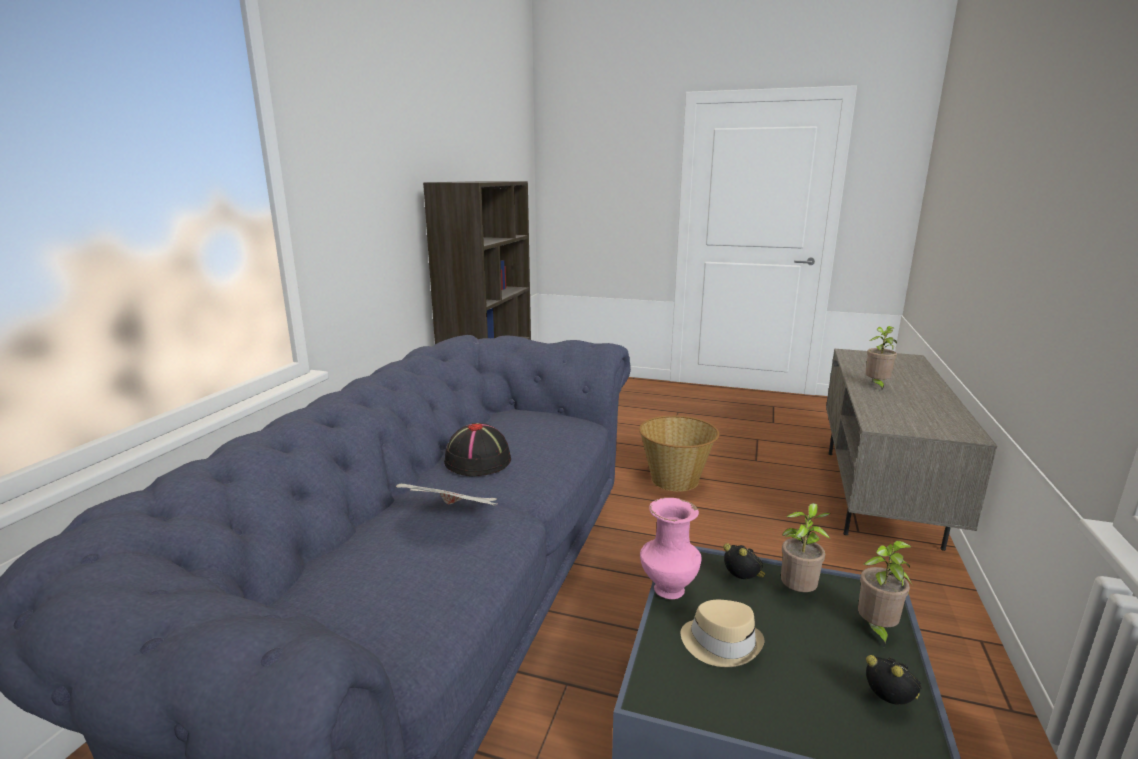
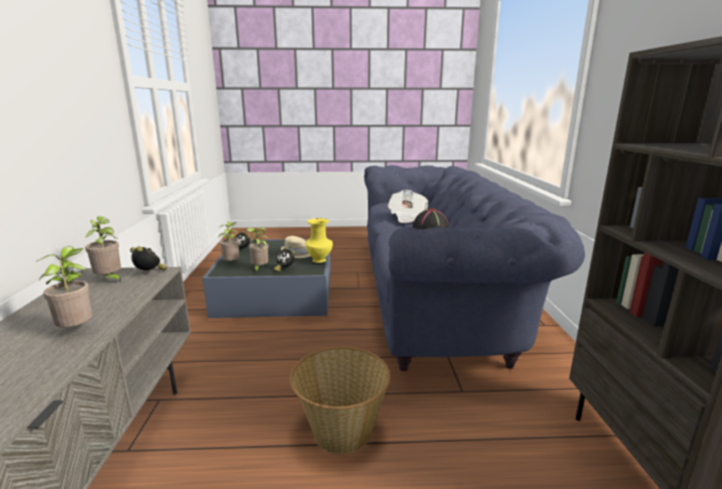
camera: 160 degrees right, 0 degrees up
pink vase [640,498,701,599] -> yellow vase [305,218,333,263]
none -> potted plant [85,216,121,283]
none -> alarm clock [130,246,167,270]

